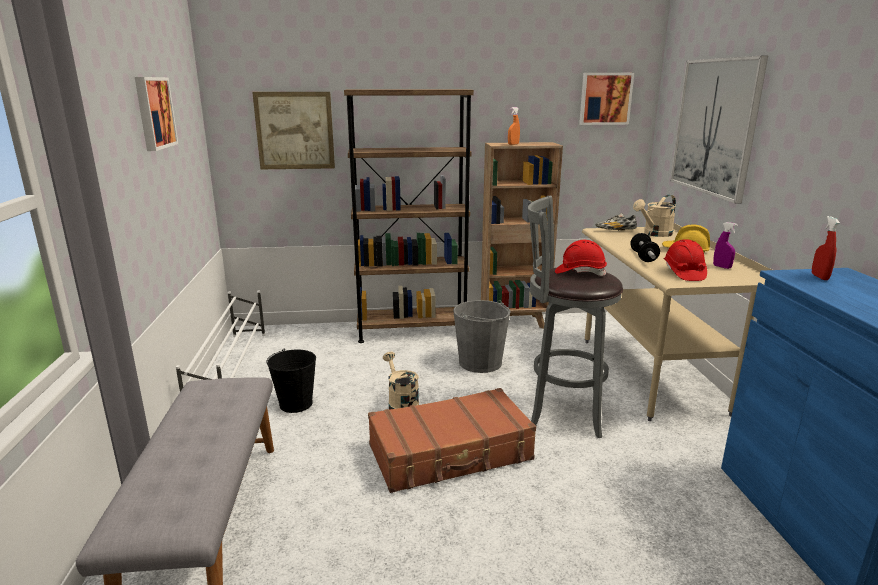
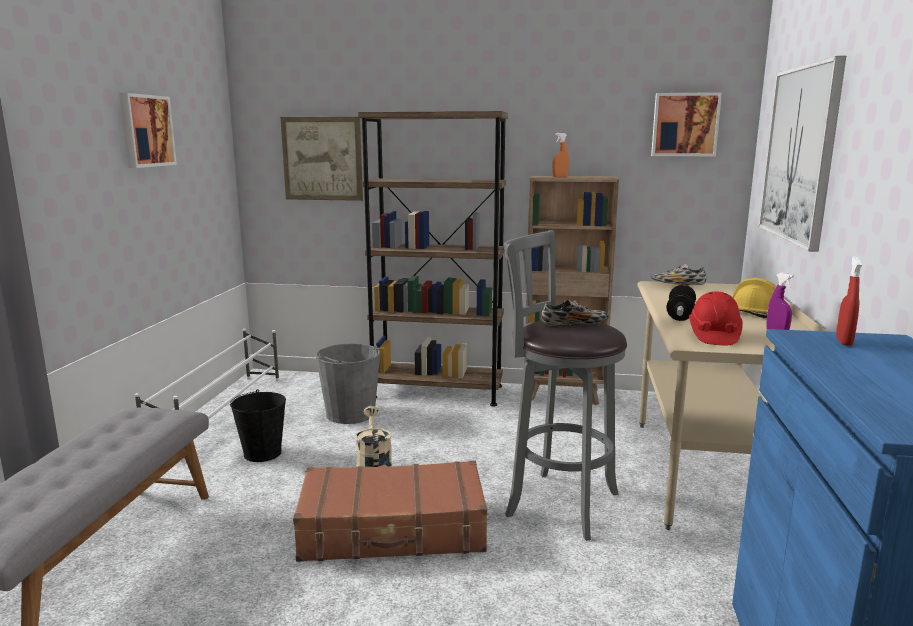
camera: 15 degrees right, 5 degrees down
grey bucket [453,300,510,373] -> grey bucket moved to [316,343,380,424]
red hard hat [555,240,607,276] -> shoe [541,299,609,326]
beige watering can [633,195,676,237] -> none

